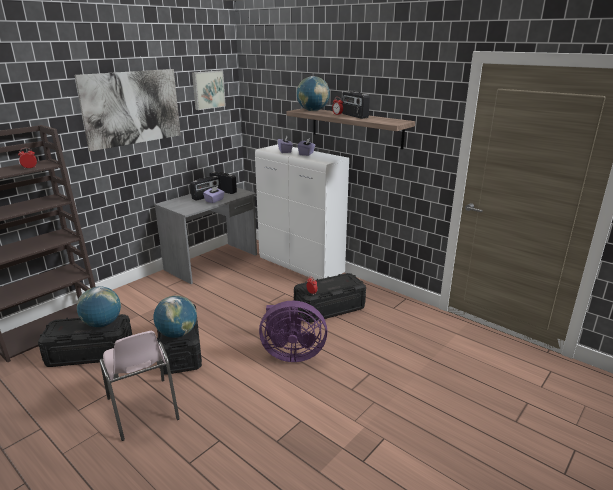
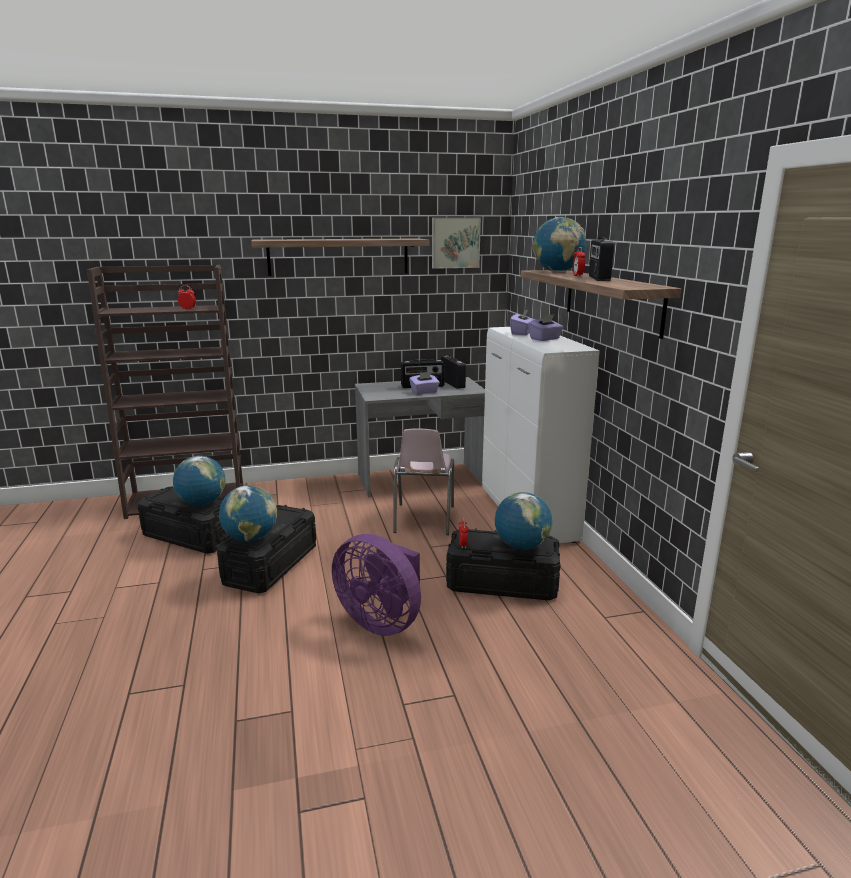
camera: 35 degrees right, 5 degrees down
picture [75,69,181,151] -> shelf [251,239,429,276]
pink chair [100,331,180,441] -> pink chair moved to [393,429,454,535]
none -> globe [495,492,552,550]

